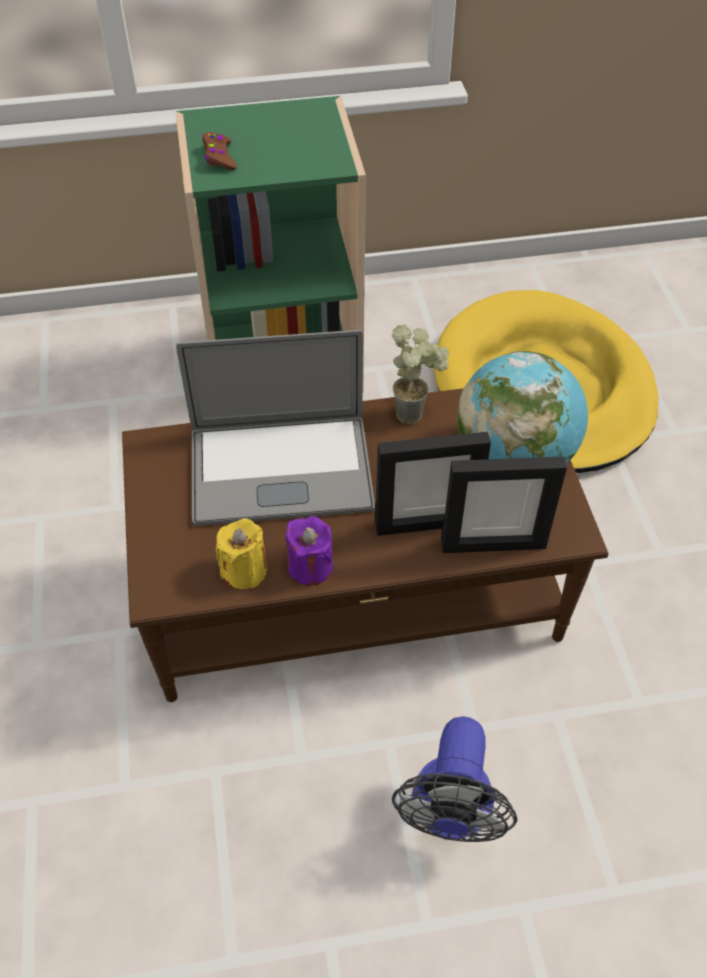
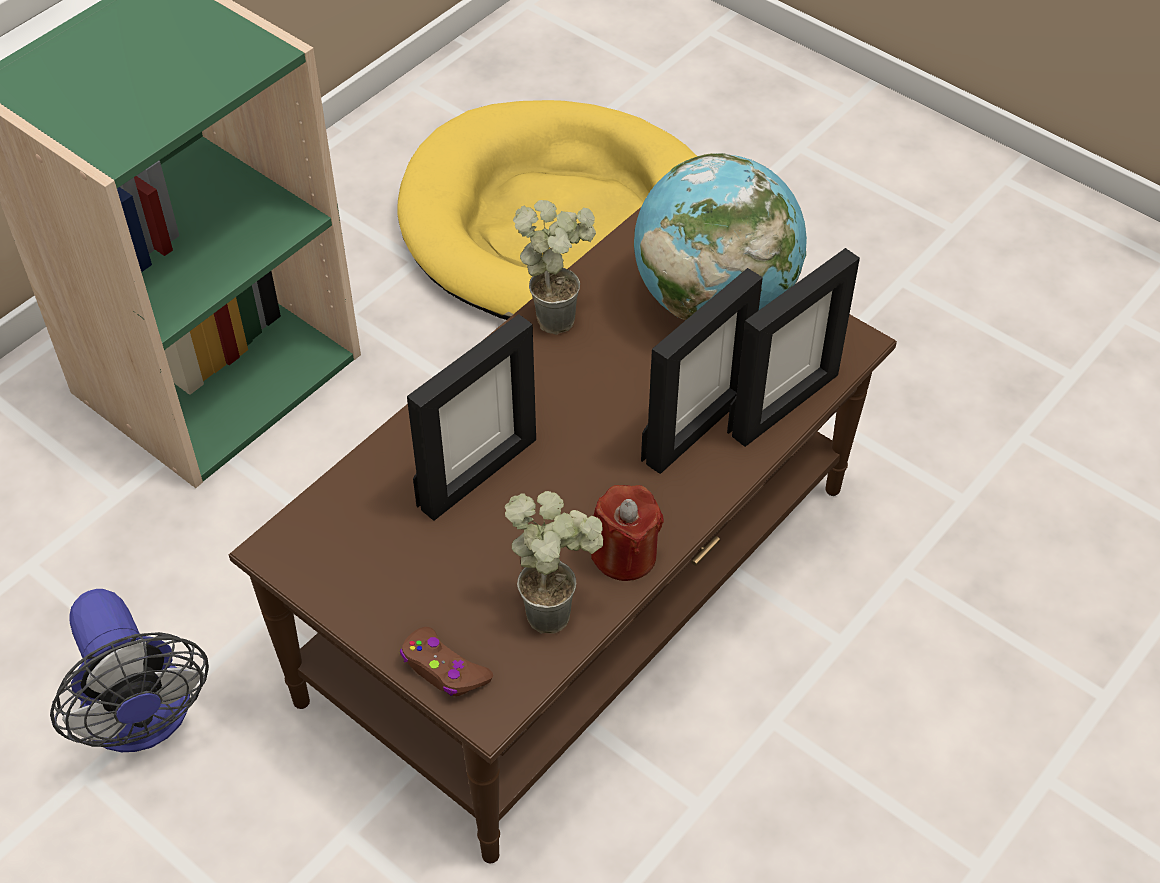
camera: 40 degrees left, 0 degrees up
laptop [176,330,375,526] -> picture frame [407,314,536,521]
brown game controller [202,132,237,170] -> brown game controller moved to [400,627,493,696]
yellow candle [216,518,267,589] -> potted plant [505,491,603,634]
purple candle [285,516,333,586] -> red candle [591,485,664,581]
fan [392,716,517,842] -> fan moved to [50,589,209,752]

